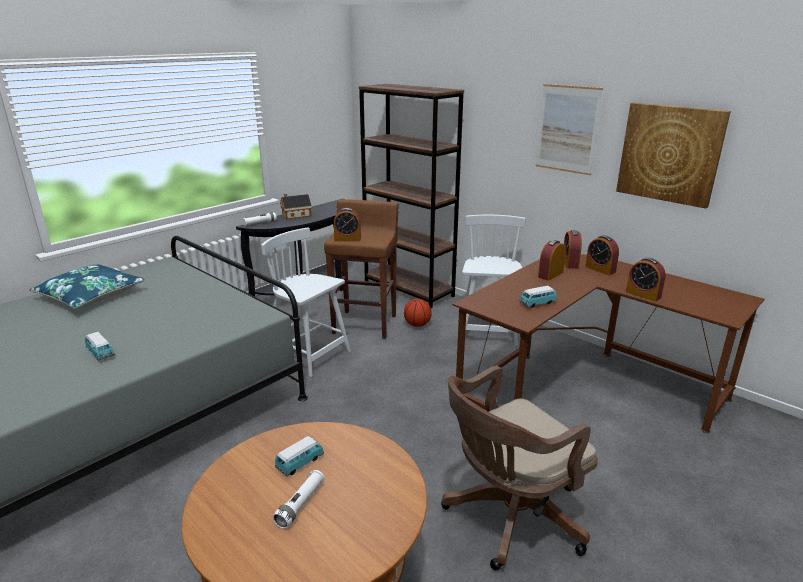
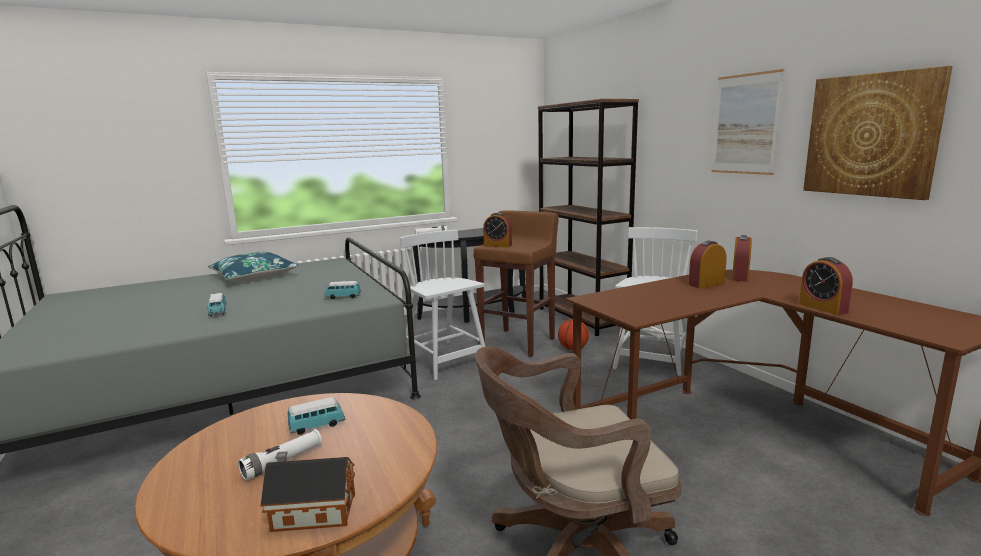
camera: 20 degrees right, 10 degrees down
toy house [280,194,311,219] -> toy house moved to [260,451,355,532]
toy car [519,286,557,308] -> toy car moved to [324,281,361,299]
alarm clock [585,235,619,275] -> none

